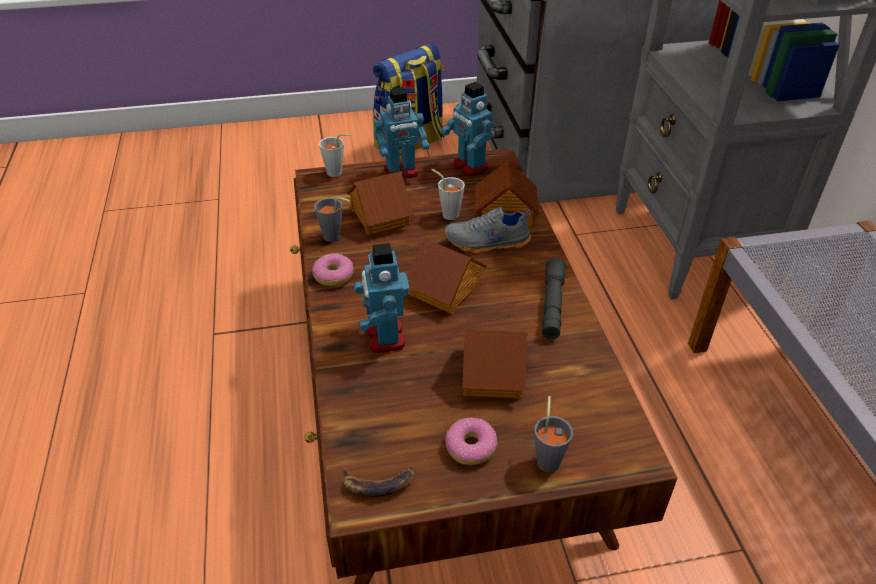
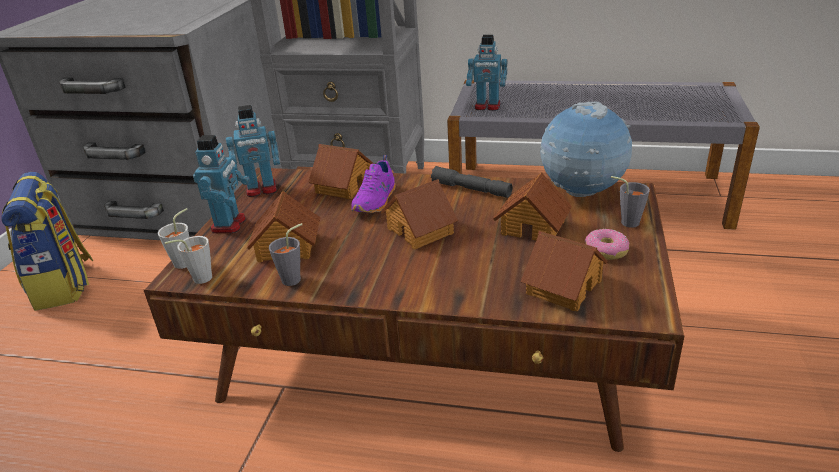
camera: 65 degrees left, 10 degrees down
donut [312,253,354,286] -> none
banana [342,467,414,497] -> none
toy robot [354,243,410,353] -> toy robot moved to [466,35,507,111]
grey cup [431,169,465,220] -> grey cup moved to [165,236,212,284]
grey shoe [445,207,532,253] -> purple shoe [351,155,396,213]
none -> toy house [521,231,607,312]
none -> globe [540,102,632,197]

